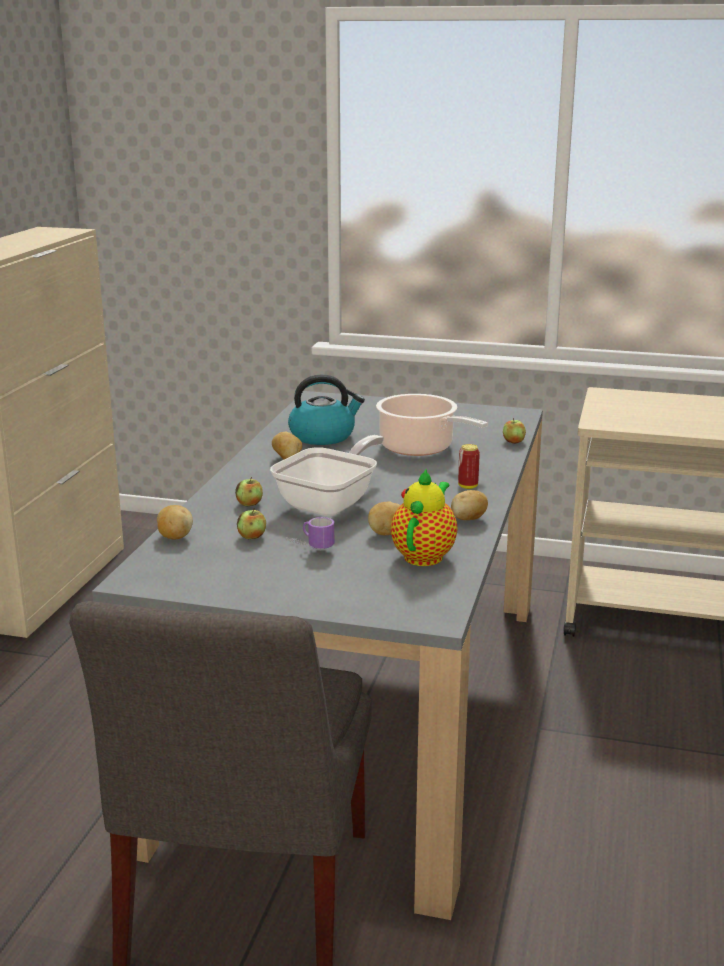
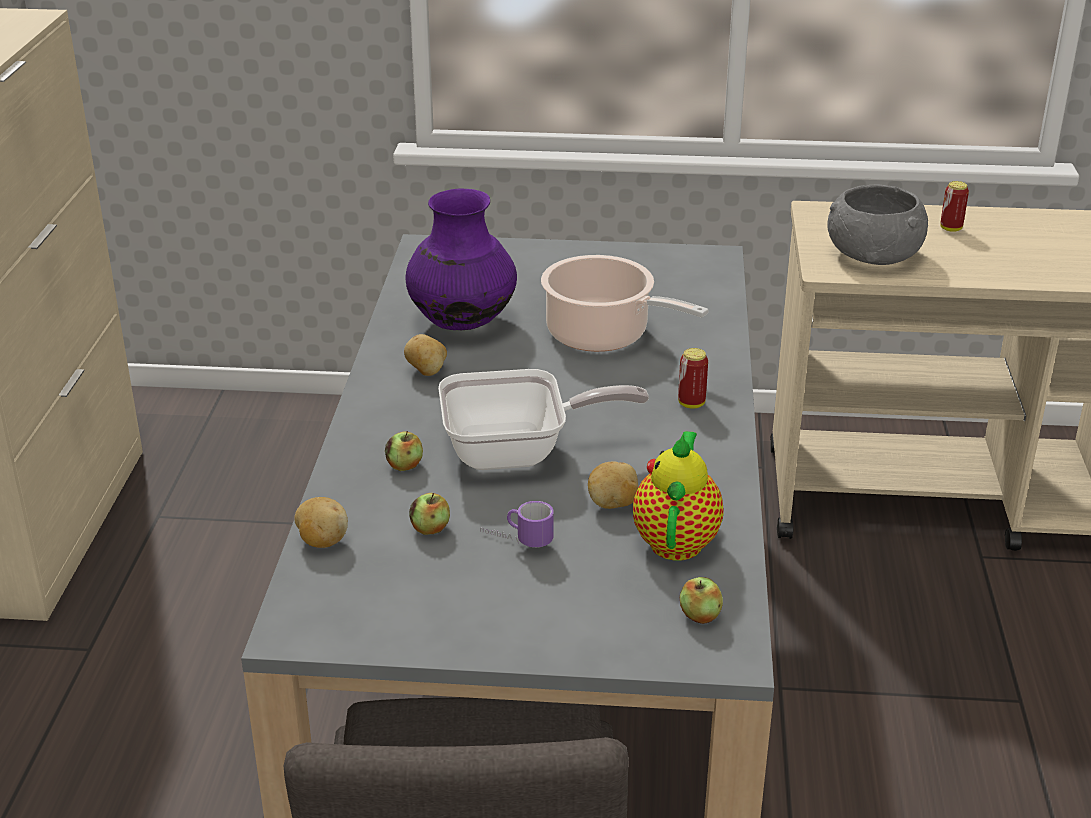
camera: 10 degrees left, 10 degrees up
frying pan [270,435,384,517] -> frying pan turned 60 degrees clockwise [438,369,649,470]
kettle [288,375,365,445] -> purple vase [405,189,517,330]
potato [451,490,488,520] -> none
apple [503,418,526,444] -> apple moved to [680,577,723,624]
none -> grey bowl [827,185,928,265]
none -> can [940,181,969,232]

